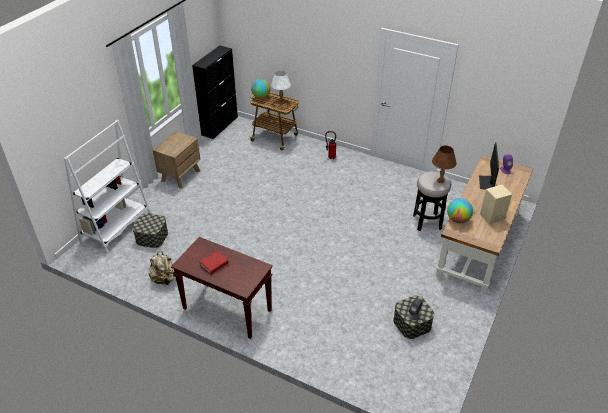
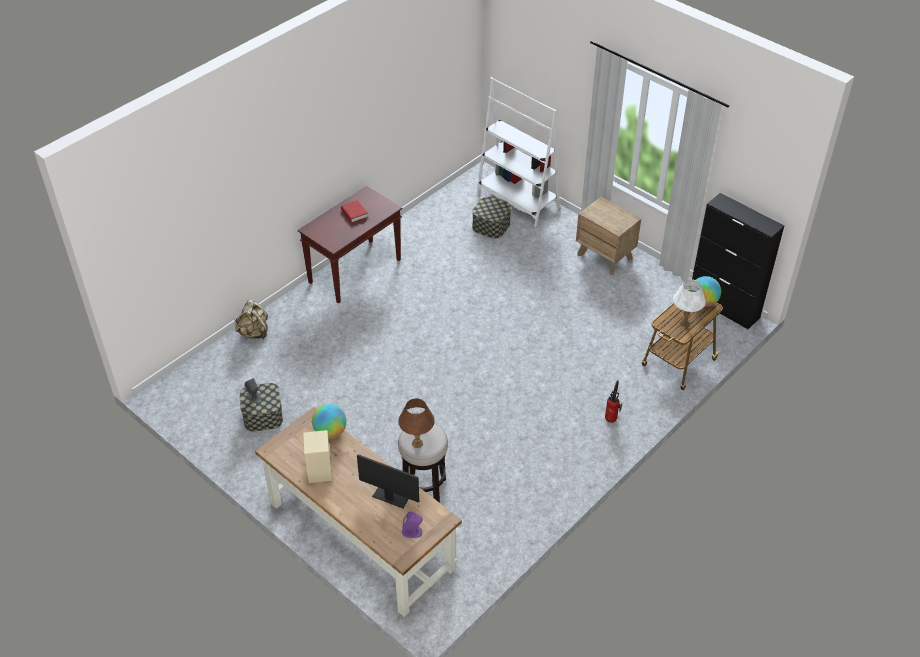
camera: 105 degrees right, 5 degrees up
beige backpack [149,251,175,285] -> beige backpack moved to [235,300,268,339]

